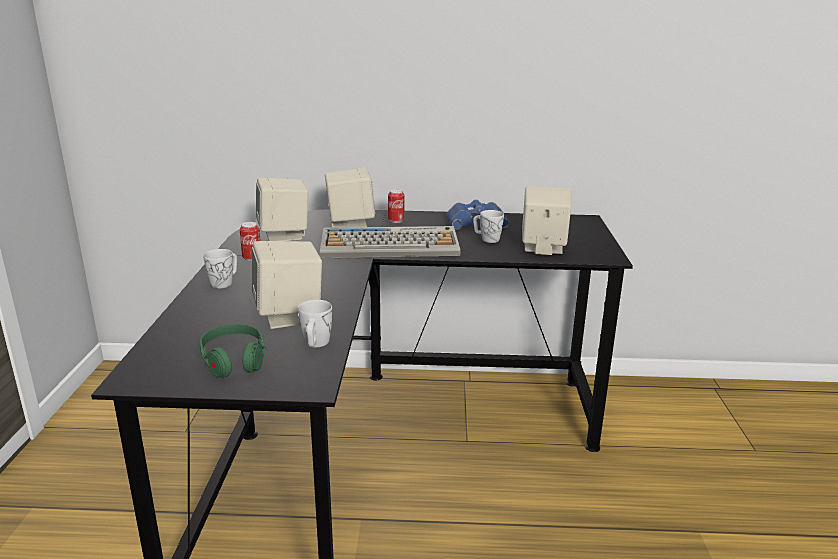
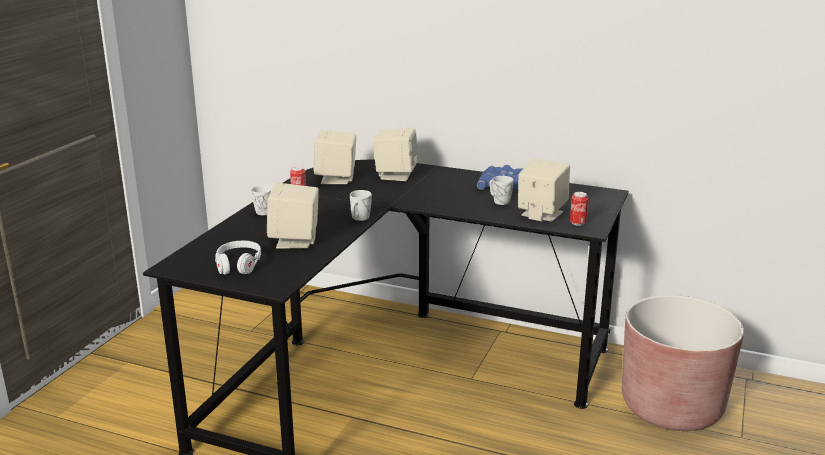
camera: 20 degrees right, 0 degrees up
green headphones [199,324,266,378] -> white headphones [215,240,261,275]
white mug [298,300,332,348] -> white mug moved to [350,190,372,221]
keyboard [320,226,460,258] -> none
can [388,189,405,223] -> can moved to [570,192,589,226]
none -> brown planter [622,295,744,431]

